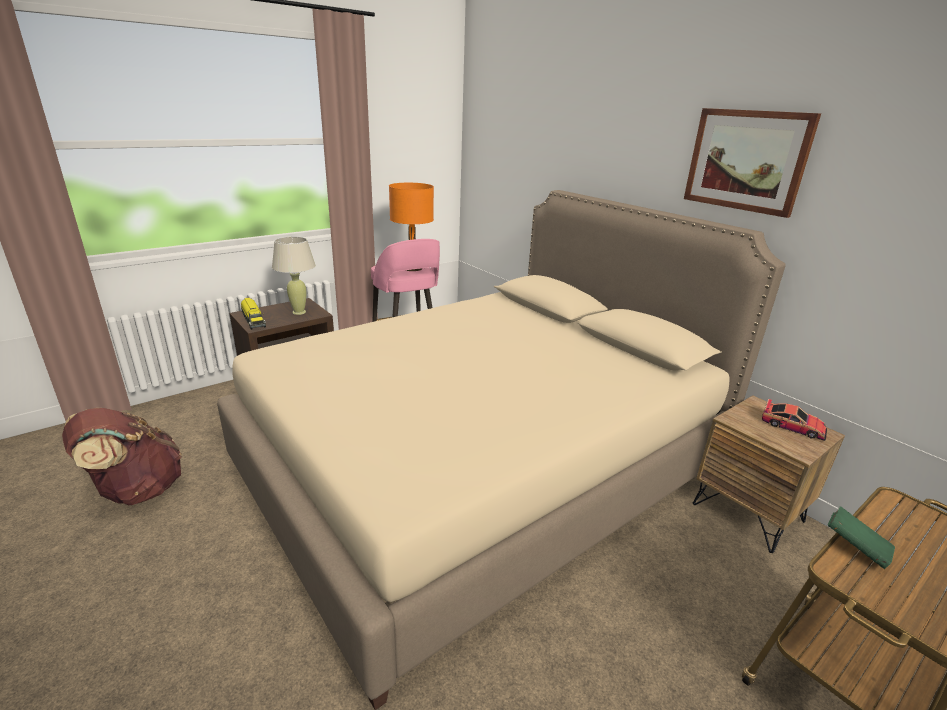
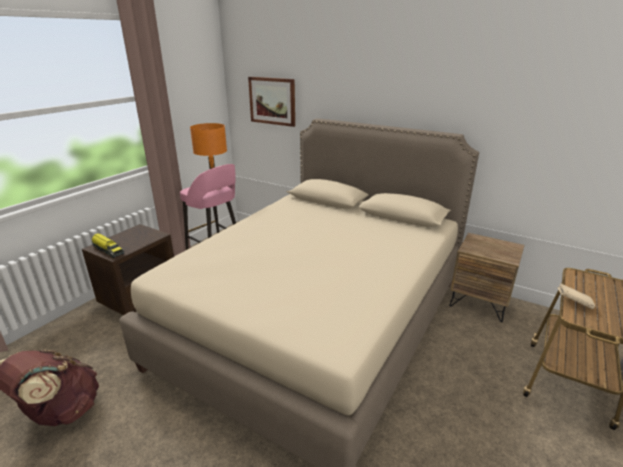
camera: 20 degrees left, 0 degrees up
beige table lamp [272,236,316,315] -> none
picture [684,108,821,218] -> picture moved to [248,77,295,127]
toy car [762,399,827,441] -> none
green book [828,506,895,569] -> beige book [558,283,595,309]

